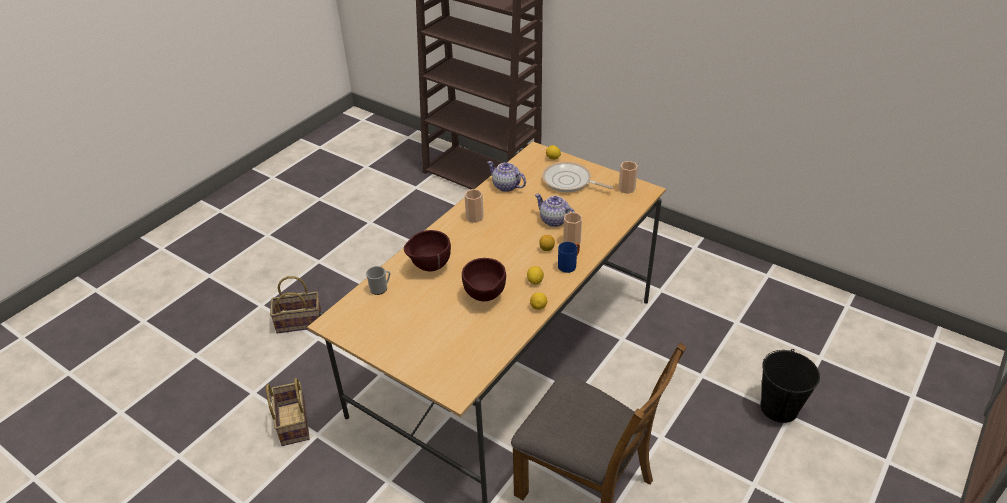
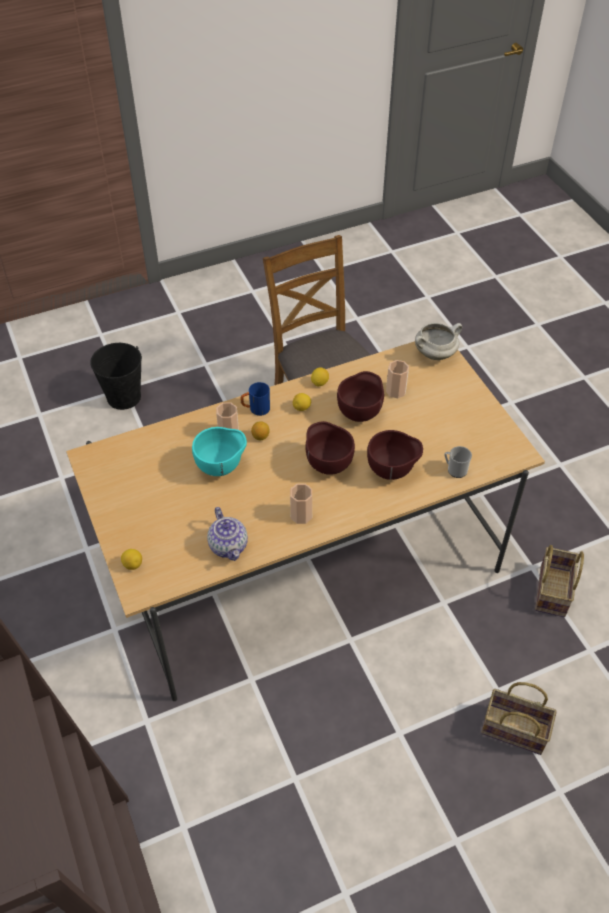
camera: 150 degrees left, 10 degrees up
teapot [535,194,575,227] -> turquoise bowl [192,427,247,476]
frying pan [542,162,613,192] -> none
cup [618,161,638,194] -> cup moved to [386,360,409,398]
none -> brown bowl [305,421,355,475]
none -> white cooking pot [415,323,462,360]

